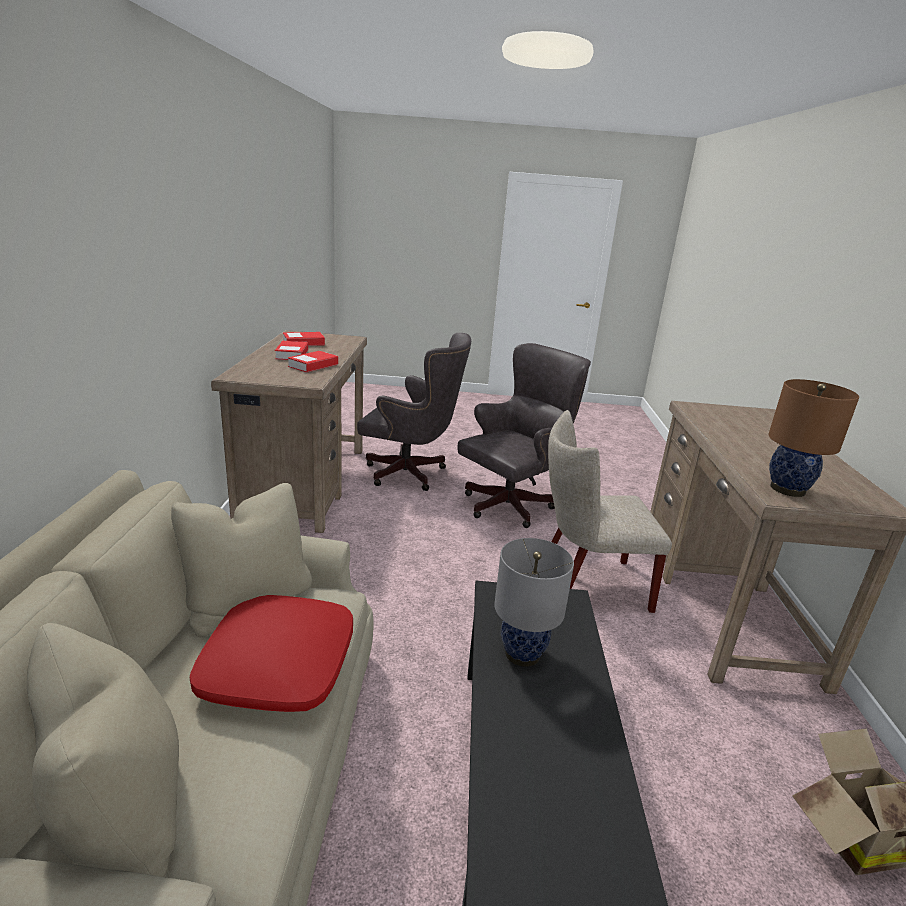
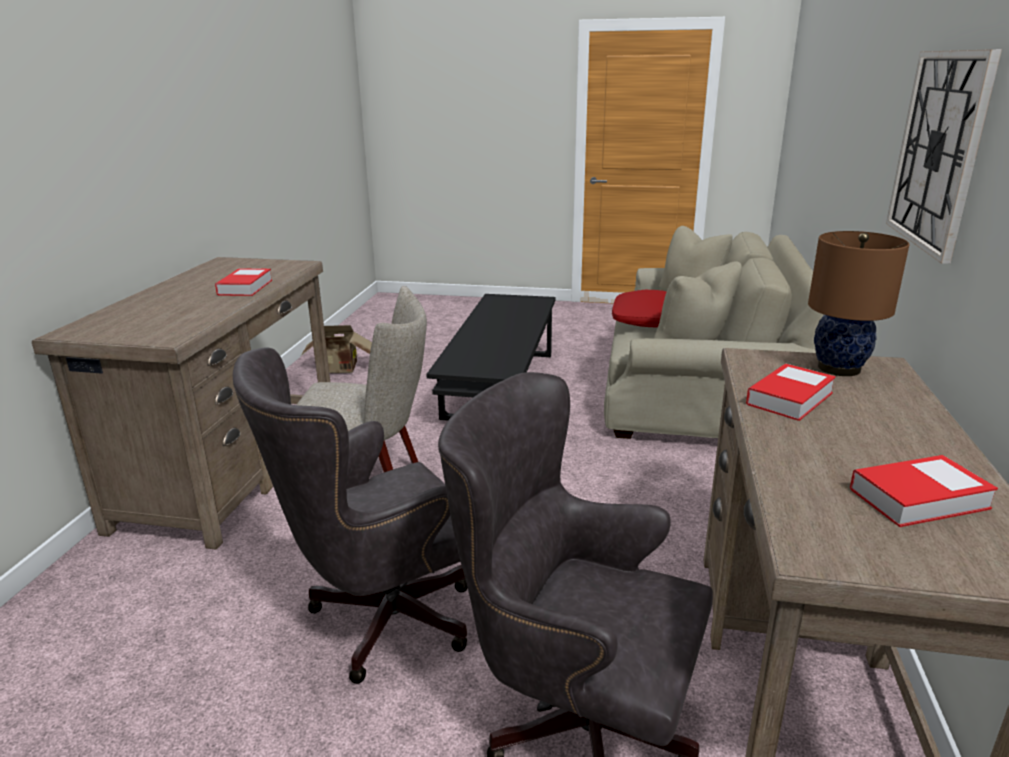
camera: 170 degrees left, 0 degrees up
book [275,341,308,360] -> book moved to [215,268,272,296]
grey table lamp [494,538,574,667] -> none
brown table lamp [768,379,859,497] -> brown table lamp moved to [808,231,910,376]
none -> wall clock [886,49,1002,264]

